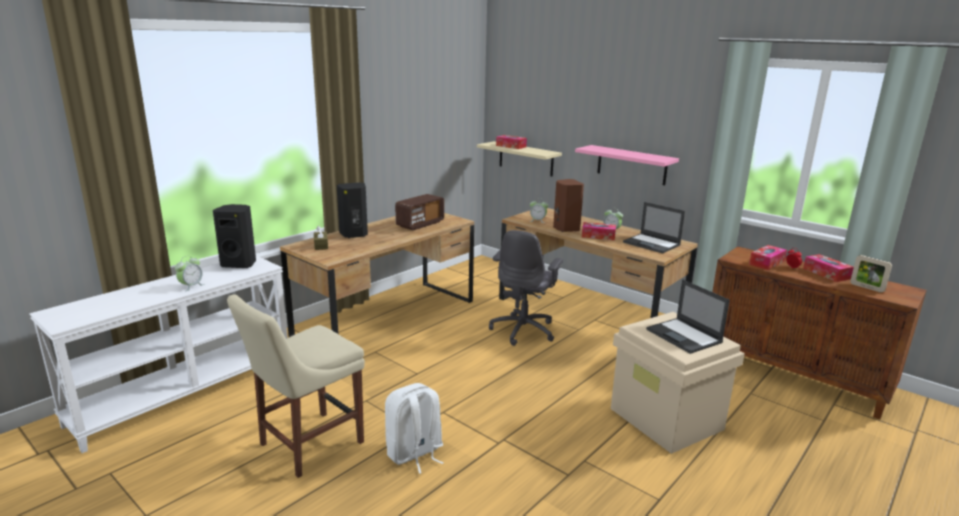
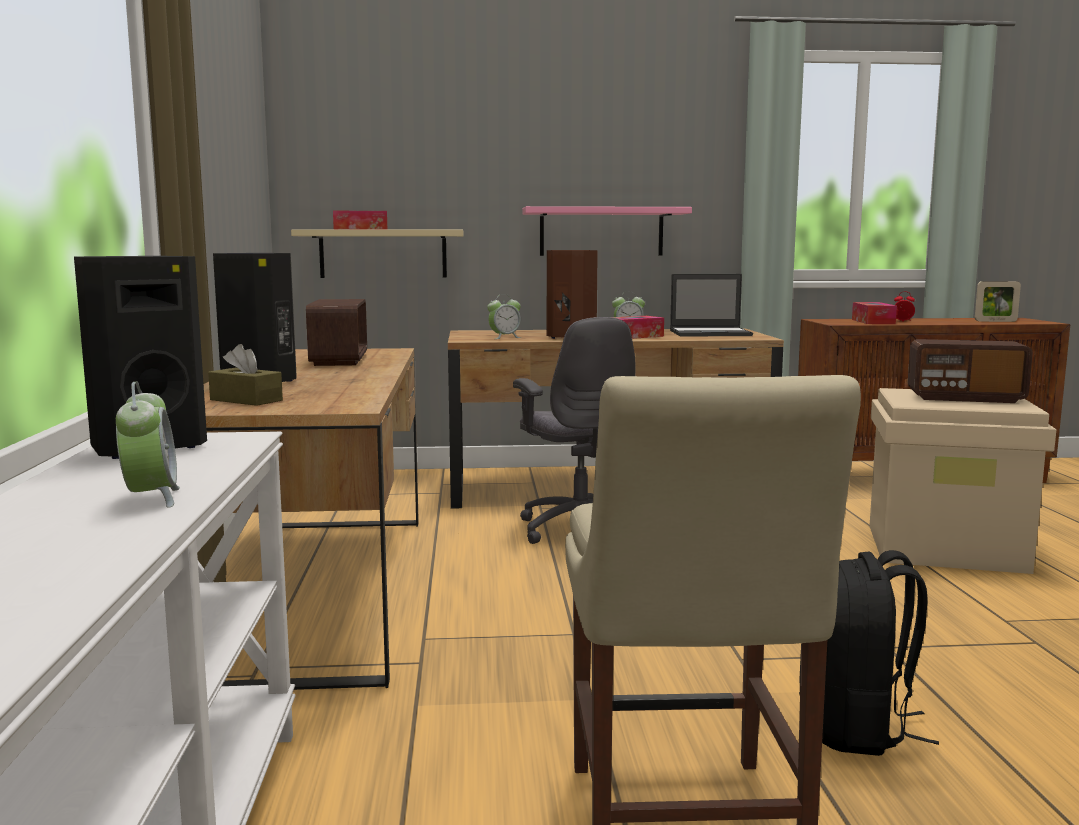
camera: 45 degrees left, 10 degrees down
white backpack [385,383,444,474] -> black backpack [799,550,939,756]
laptop [646,279,730,354] -> radio [908,339,1033,403]
tissue box [803,254,854,282] -> none

